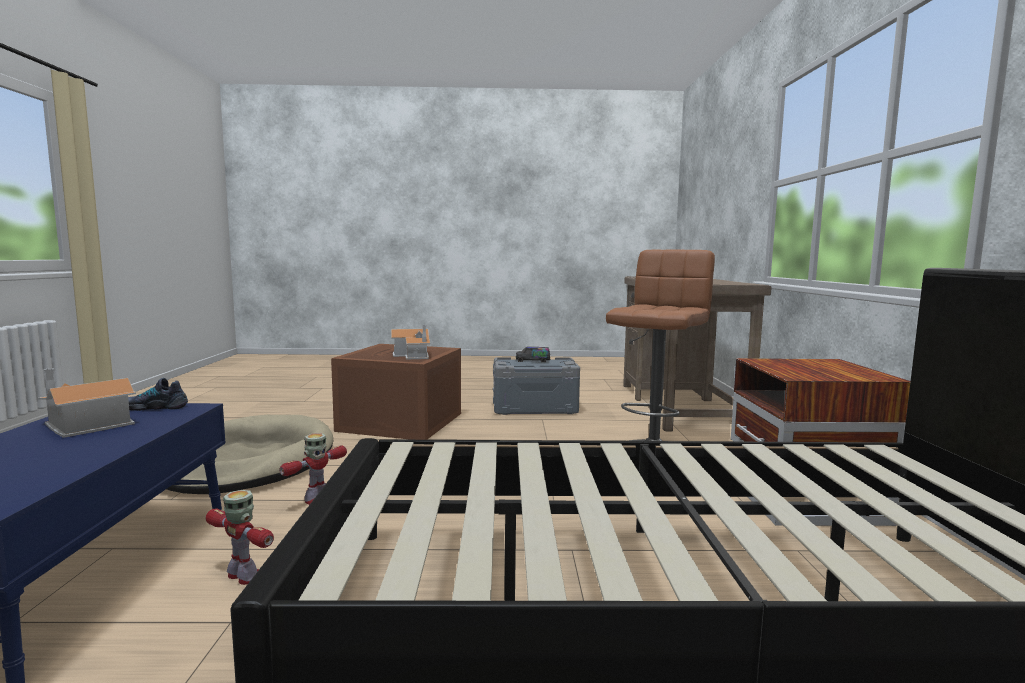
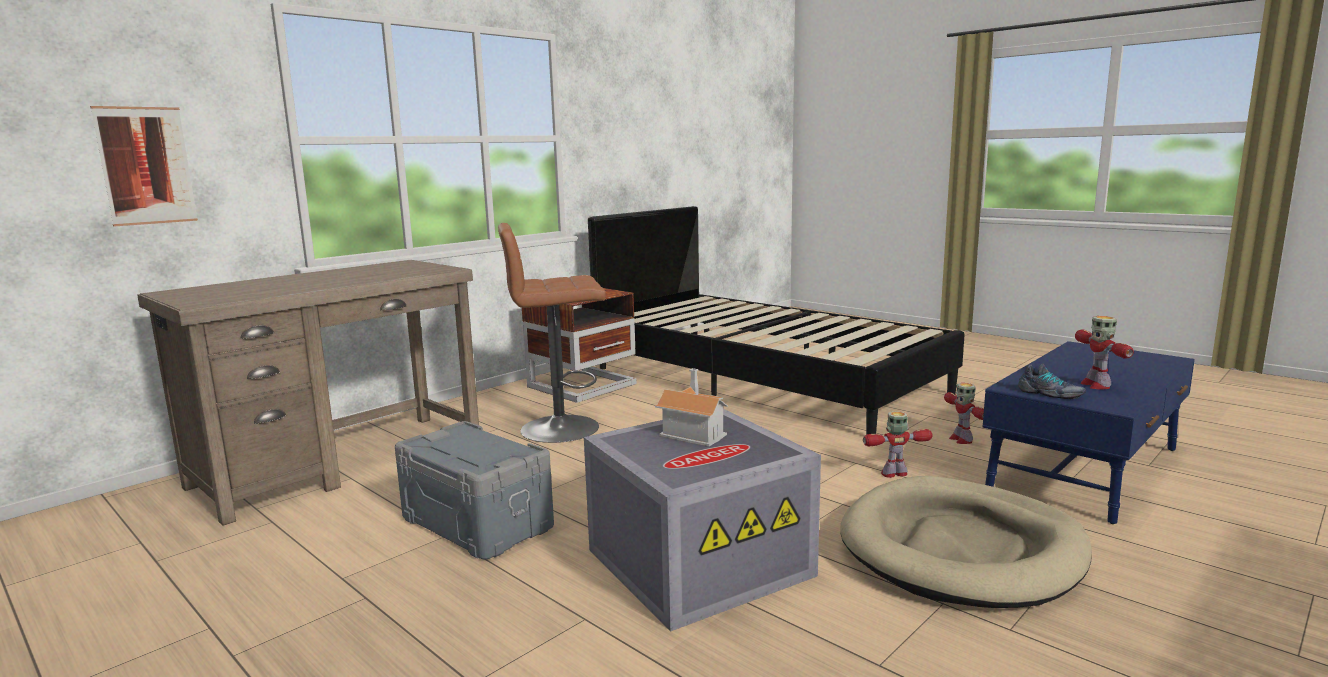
camera: 135 degrees left, 5 degrees up
toy house [38,368,136,438] -> toy robot [1075,316,1134,389]
brown storage box [331,344,461,440] -> grey storage box [584,409,821,632]
toy truck [516,347,550,362] -> none
none -> picture [90,106,198,227]

